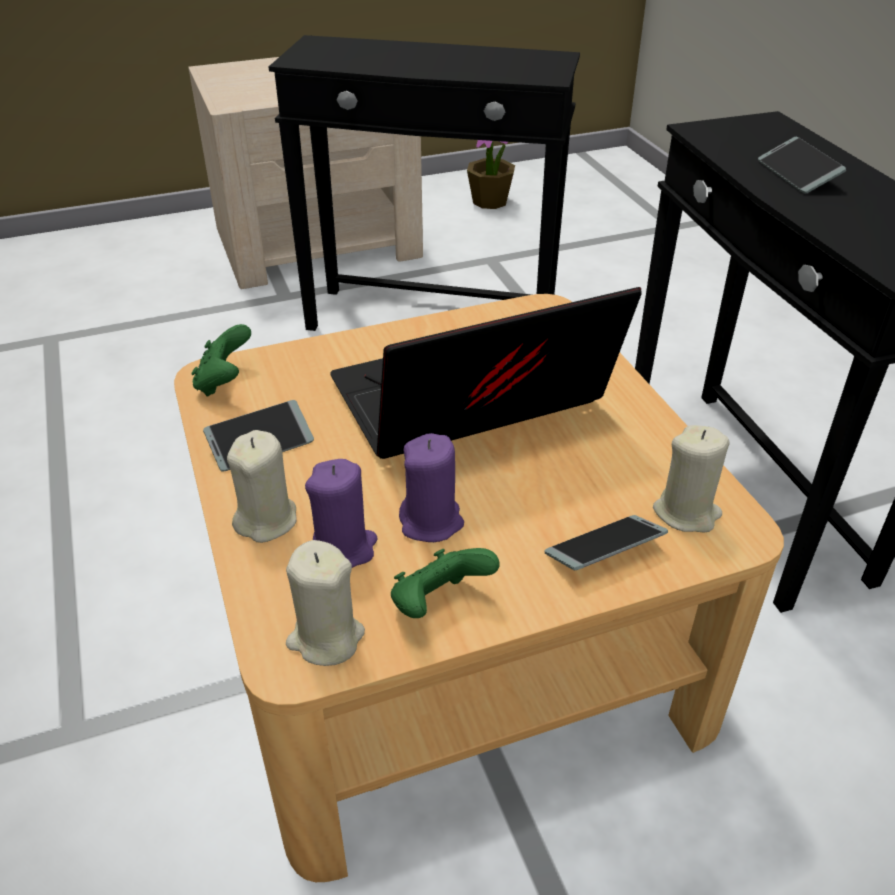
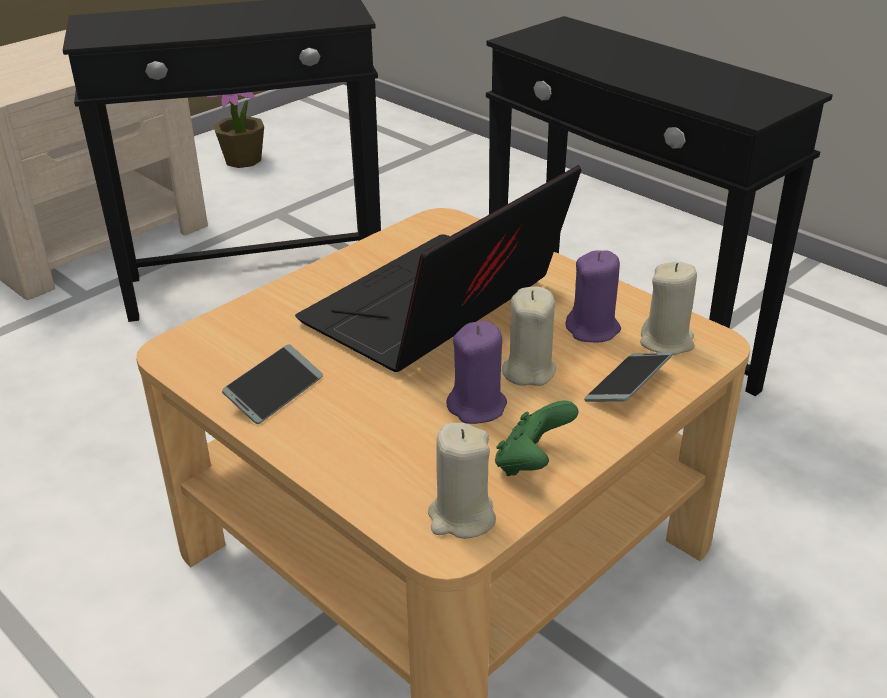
camera: 25 degrees left, 5 degrees down
green game controller [191,324,251,397] -> none
beige candle [227,430,297,543] -> beige candle moved to [502,287,556,386]
purple candle [305,459,377,568] -> purple candle moved to [565,250,621,343]
phone [758,137,846,194] -> none

